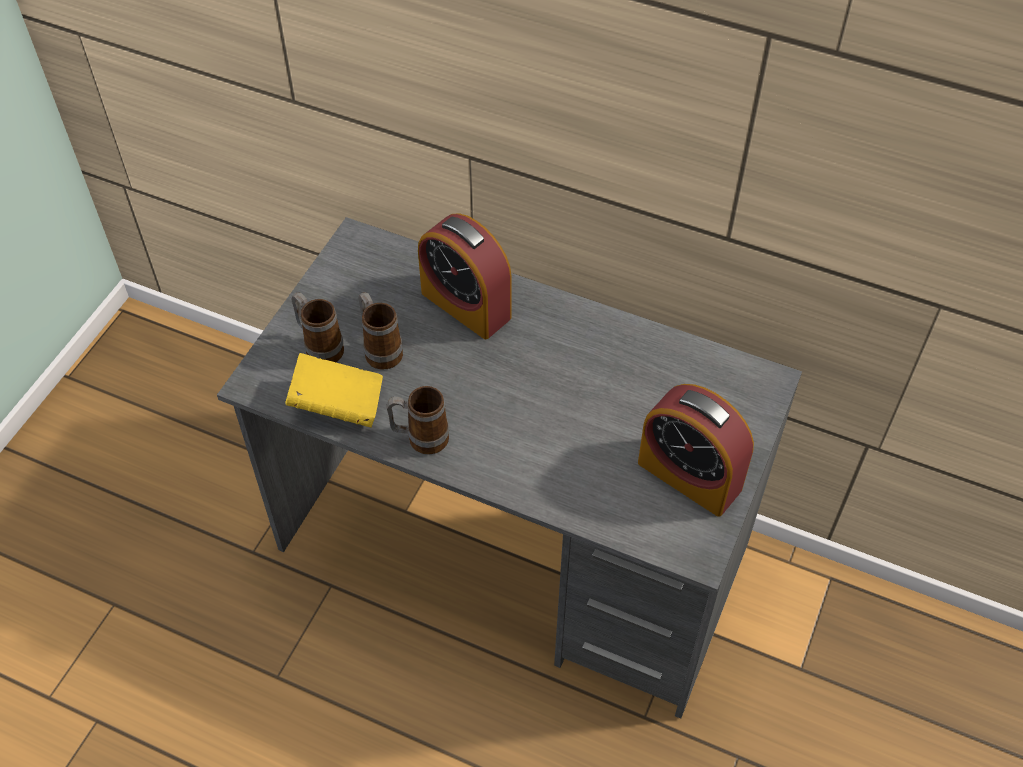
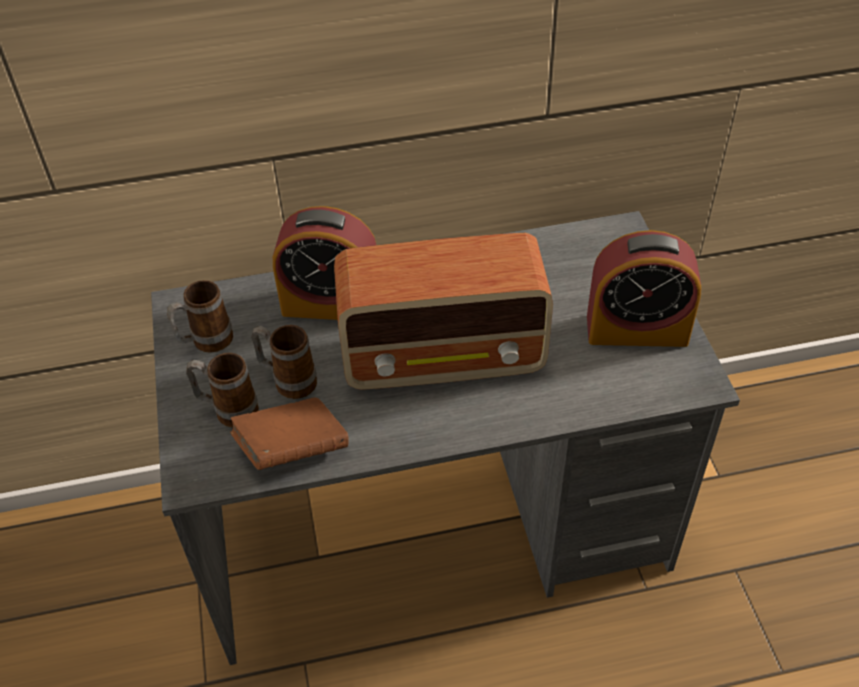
camera: 35 degrees left, 5 degrees down
yellow book [285,353,383,428] -> brown book [230,398,349,470]
mug [386,386,449,455] -> mug moved to [167,280,233,353]
none -> radio [334,233,553,390]

